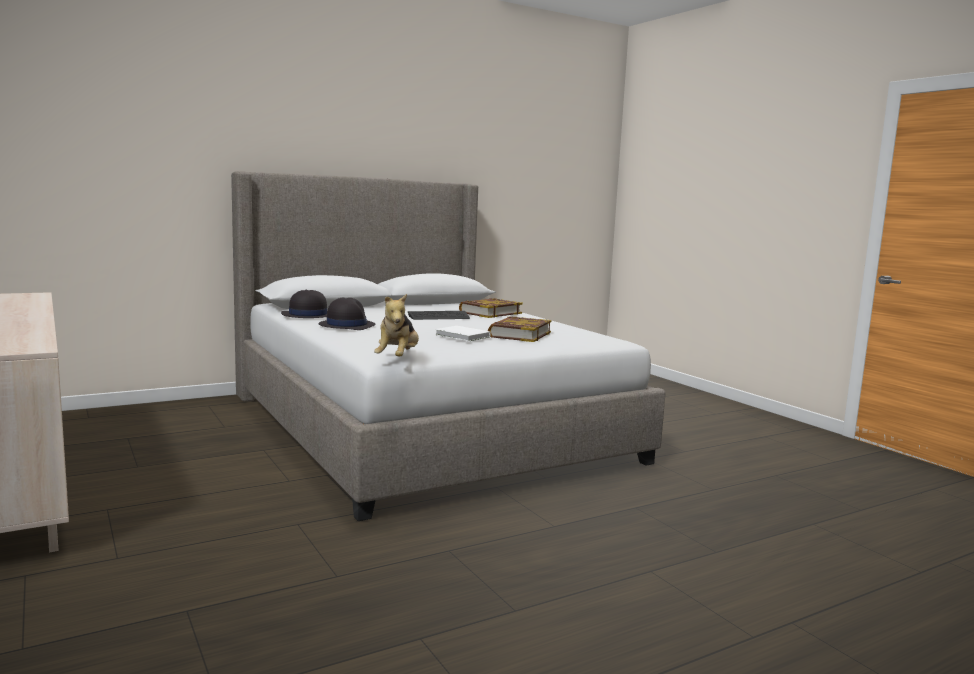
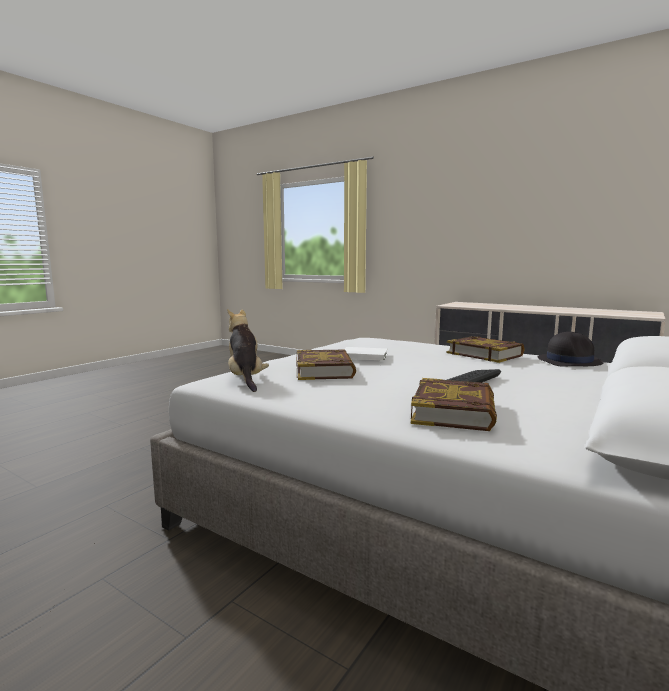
camera: 155 degrees right, 0 degrees up
black hat [319,297,375,330] -> book [447,336,525,363]
plush toy [374,294,419,356] -> plush toy moved to [227,309,269,392]

